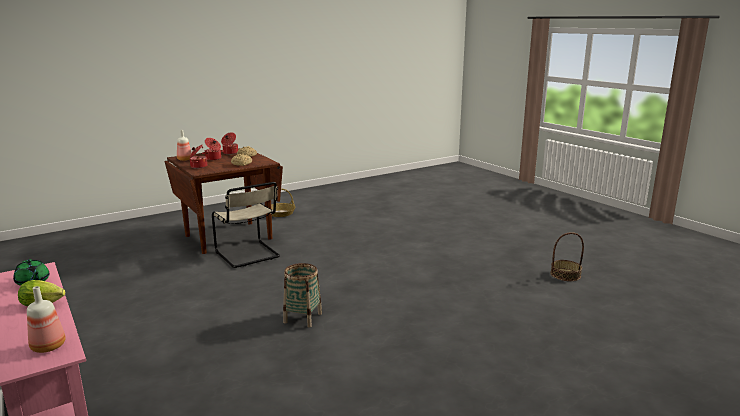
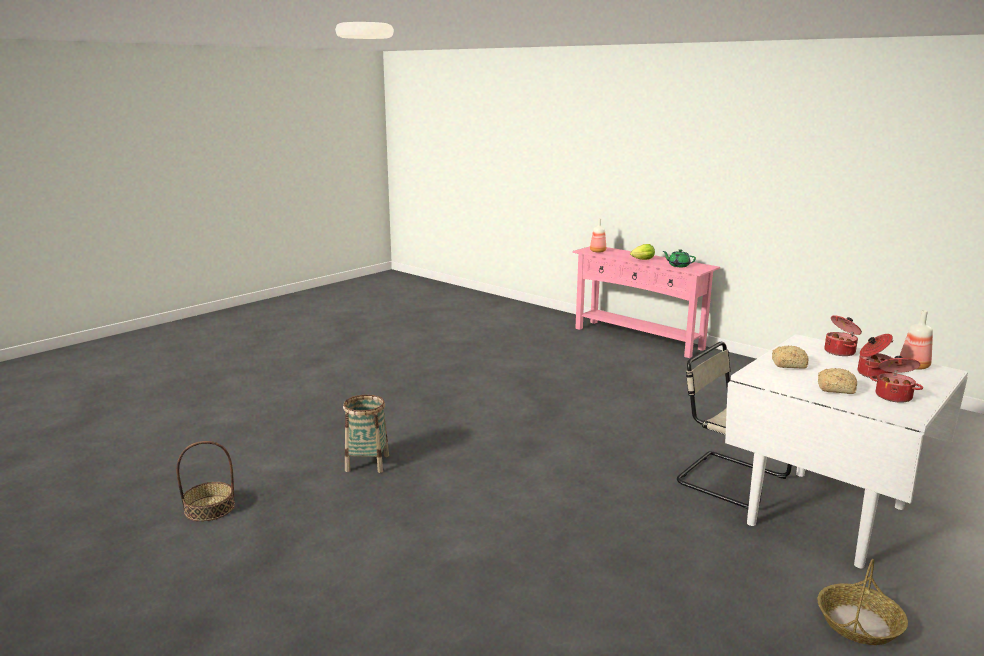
camera: 165 degrees right, 0 degrees up
brown dining table [164,148,283,254] -> white dining table [725,334,968,568]
basket [283,263,322,328] -> basket moved to [343,394,389,473]

